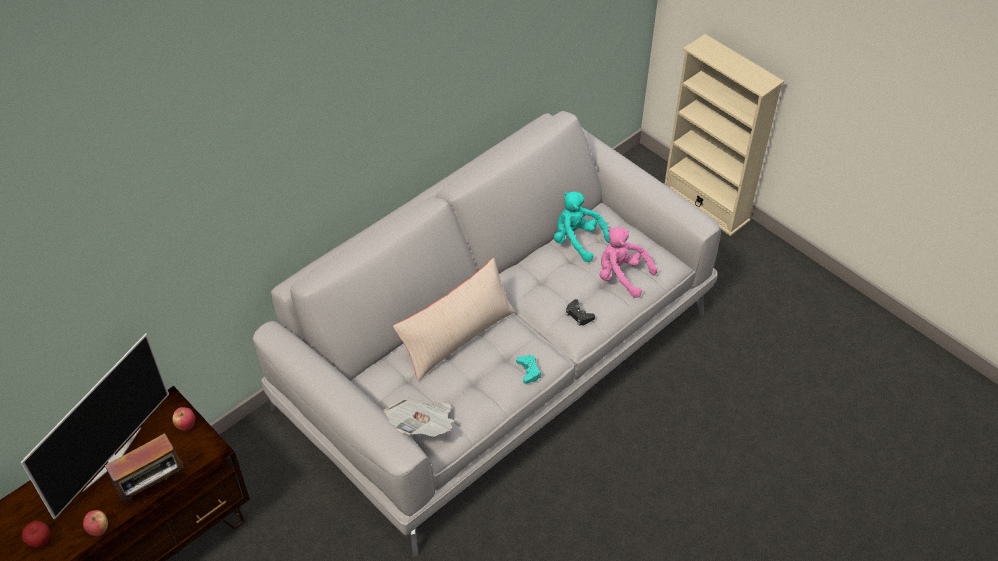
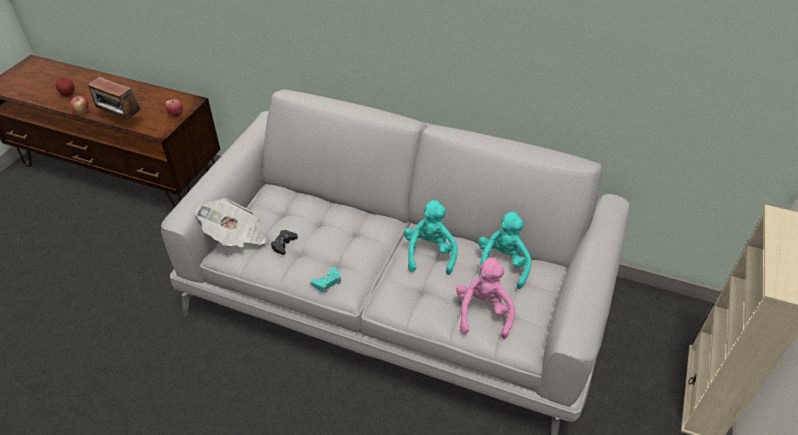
camera: 65 degrees right, 5 degrees down
television [20,333,169,520] -> none
beige pillow [393,258,515,381] -> none
black game controller [566,299,595,326] -> black game controller moved to [271,230,298,255]
none -> turquoise plush toy [404,200,458,275]

